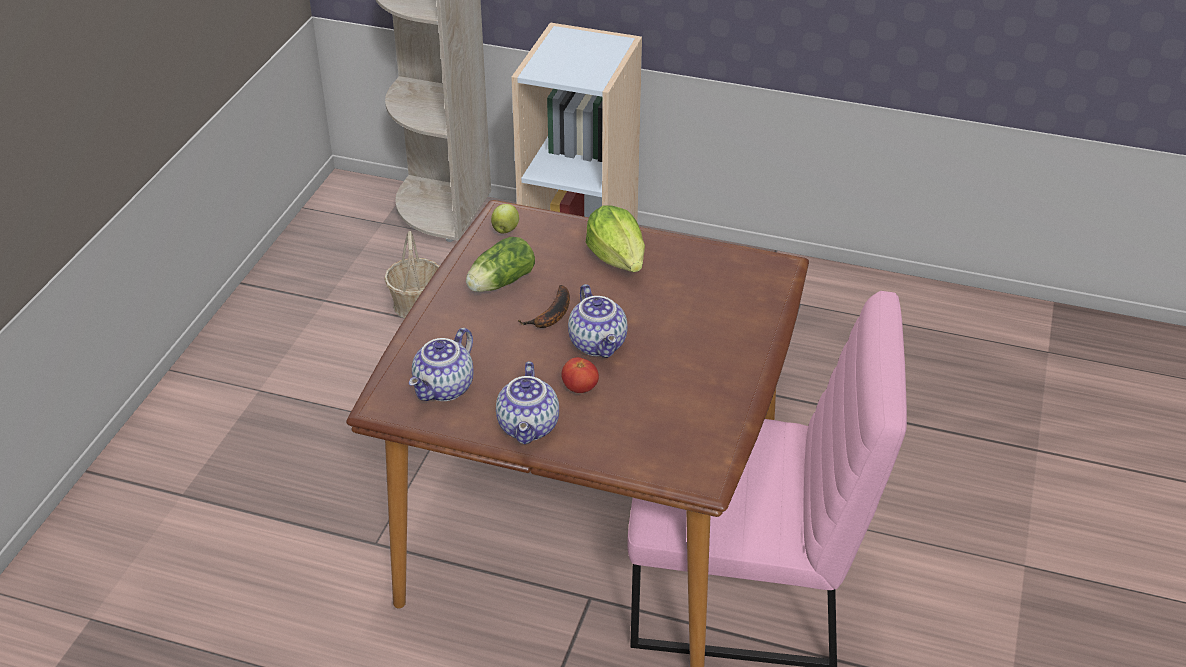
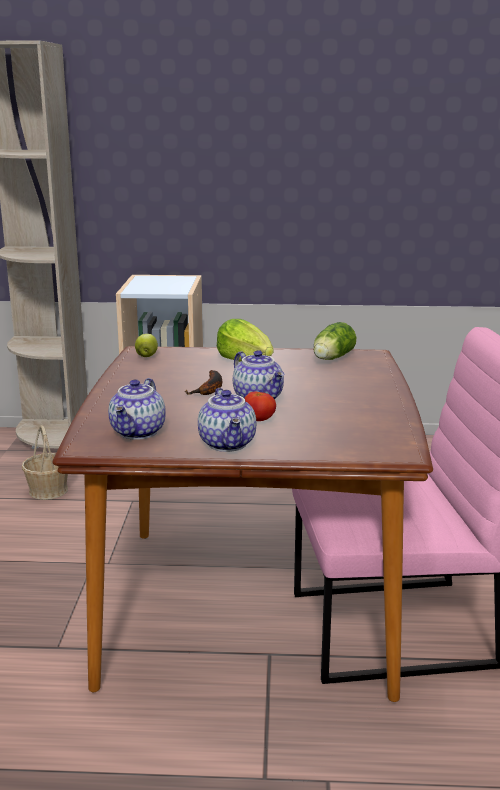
camera: 15 degrees left, 20 degrees down
lettuce [466,237,535,292] -> lettuce moved to [313,322,356,360]

